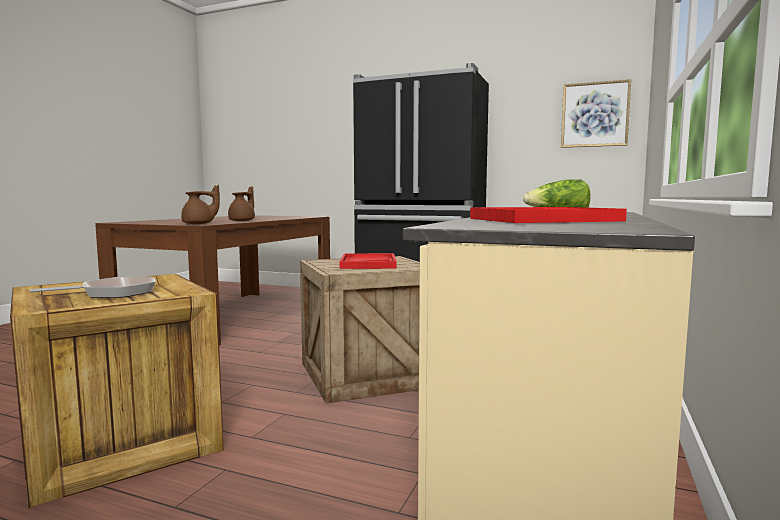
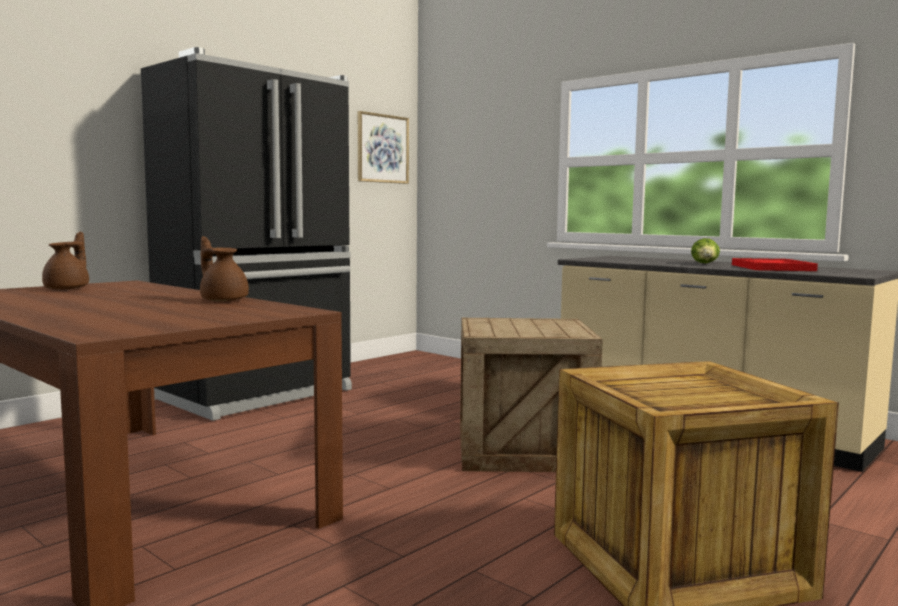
camera: 70 degrees left, 0 degrees up
frying pan [30,277,156,298] -> none
brown teapot [181,185,220,224] -> brown teapot moved to [42,232,89,290]
red tray [340,253,397,269] -> none

